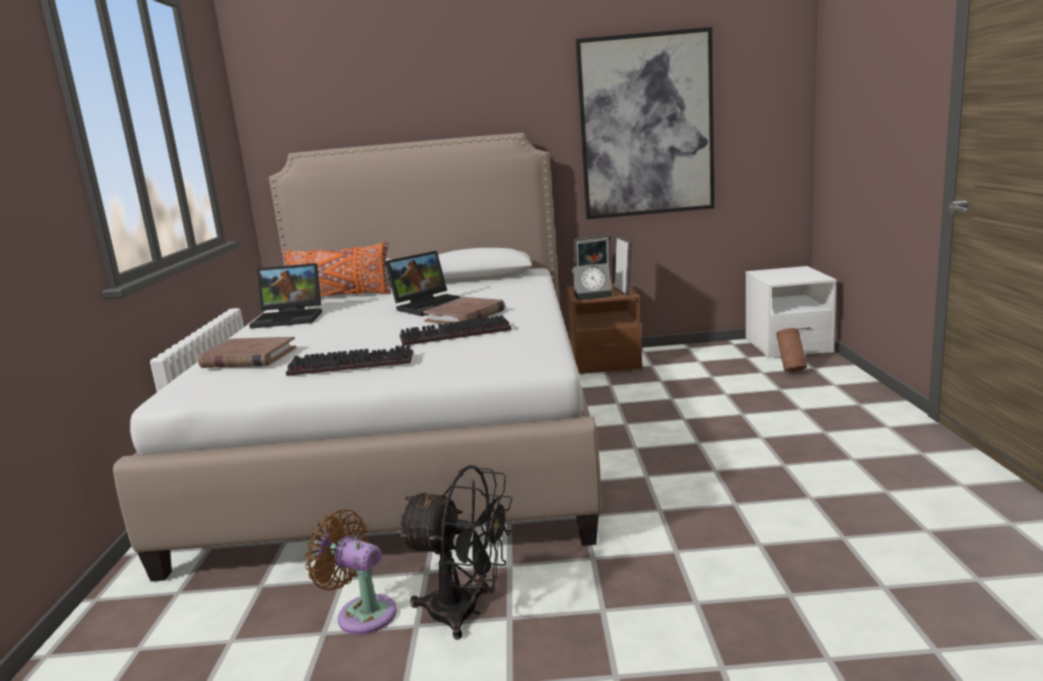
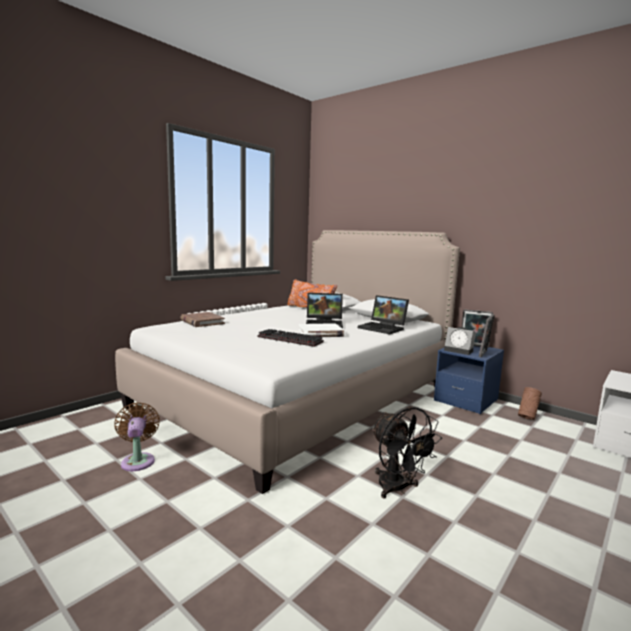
camera: 40 degrees right, 5 degrees down
laptop [249,263,322,329] -> laptop moved to [358,295,409,334]
keyboard [286,344,413,376] -> none
black fan [397,465,513,640] -> black fan moved to [371,407,442,499]
brown book [423,297,505,324] -> white book [299,323,345,337]
brown nightstand [566,283,642,374] -> blue nightstand [434,346,504,414]
picture [576,27,715,219] -> none
brown vase [776,328,807,372] -> brown vase moved to [518,387,542,420]

